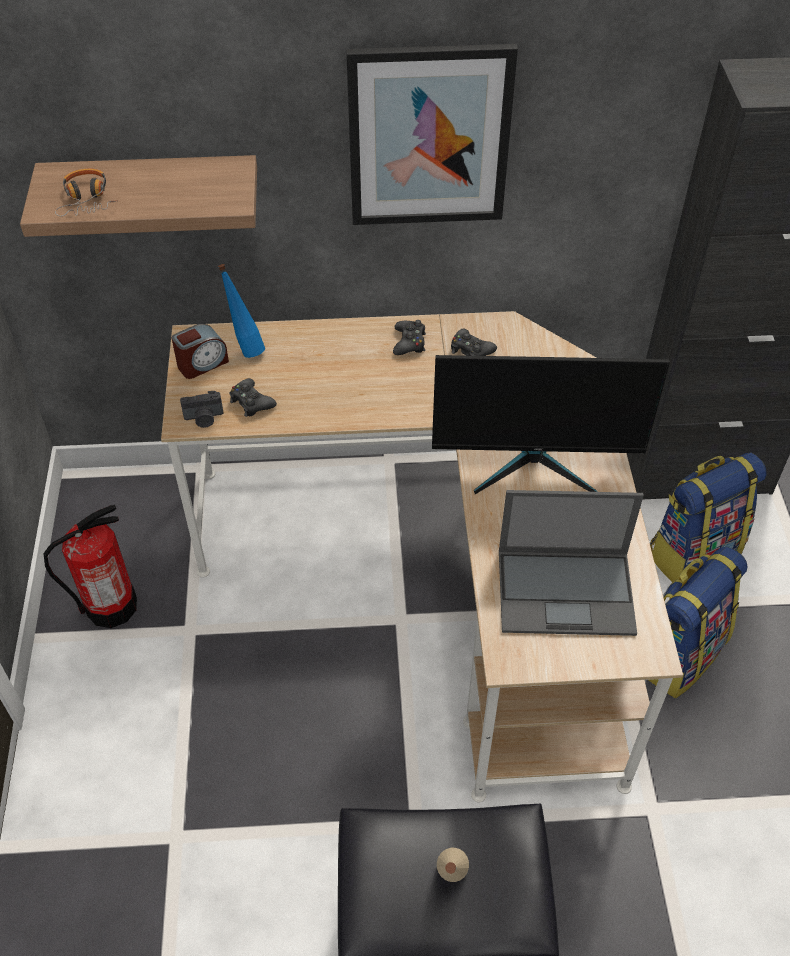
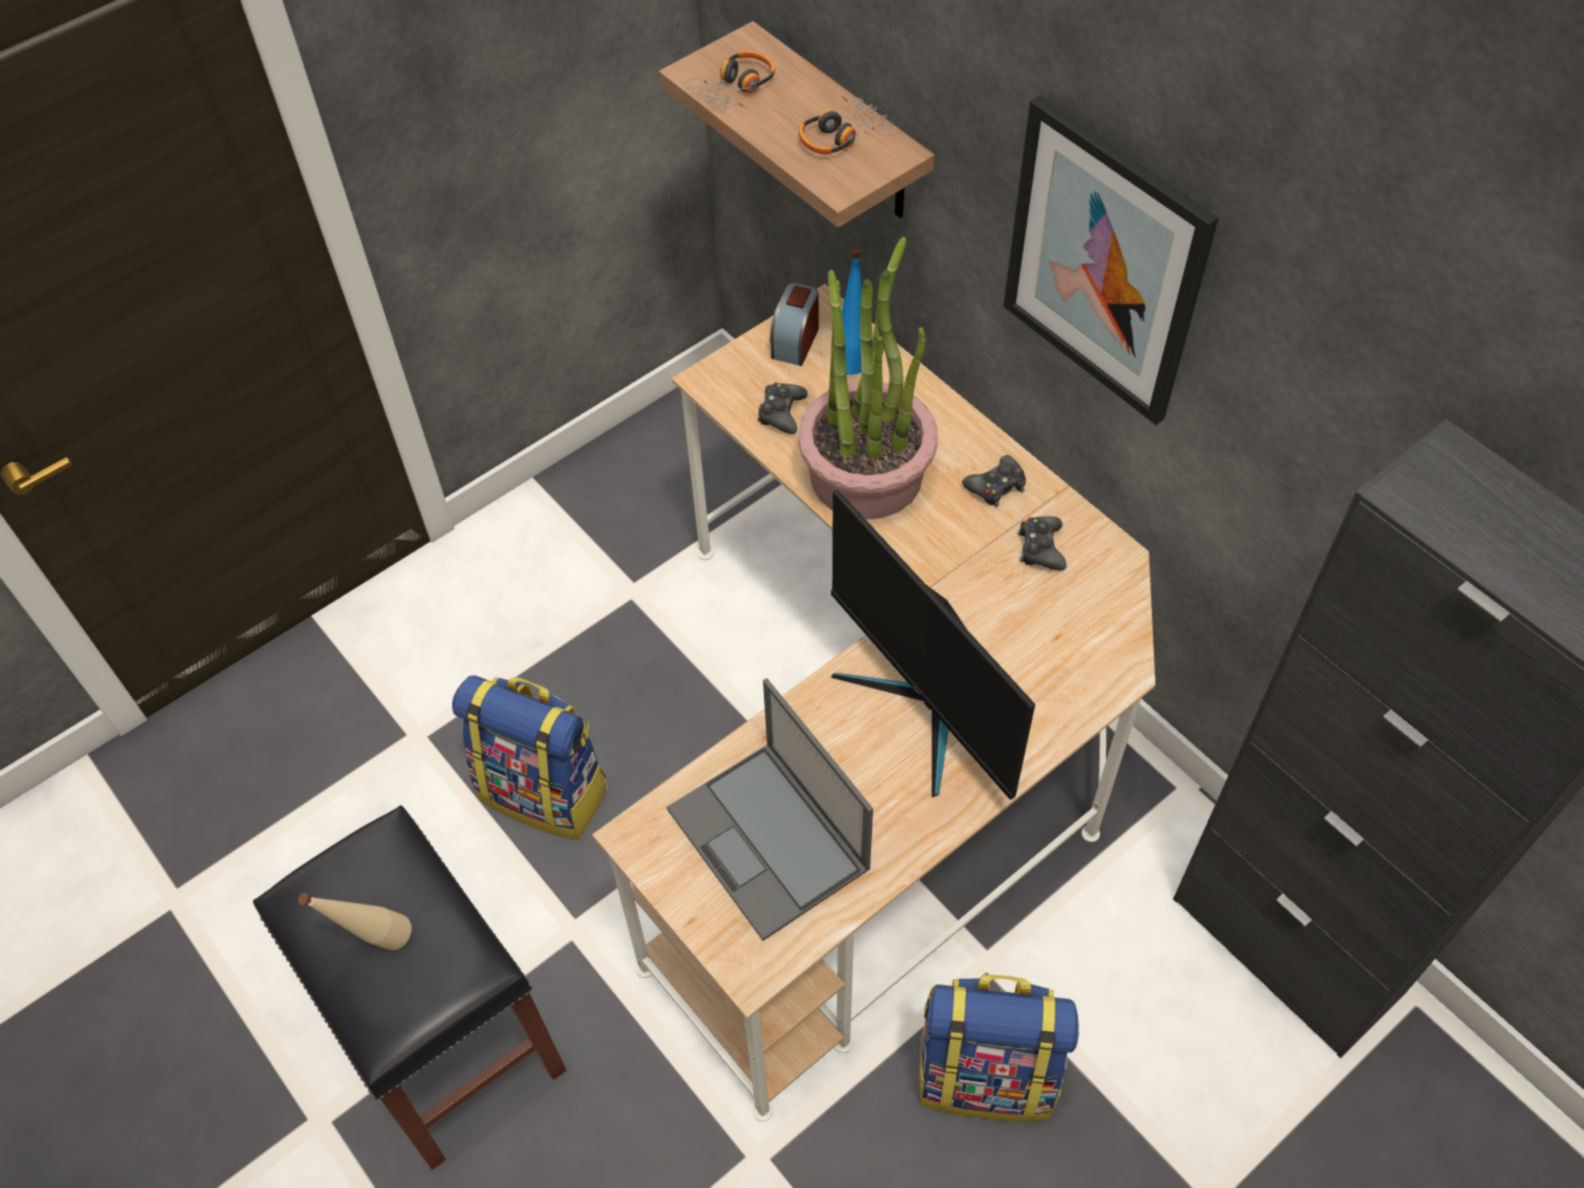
camera: 55 degrees right, 5 degrees up
fire extinguisher [44,505,137,628] -> none
alarm clock [172,324,229,379] -> alarm clock turned 90 degrees clockwise [770,283,819,366]
camera [180,391,223,428] -> none
backpack [650,452,766,582] -> backpack moved to [452,675,608,840]
none -> potted plant [798,237,938,520]
none -> headphones [799,96,896,154]

